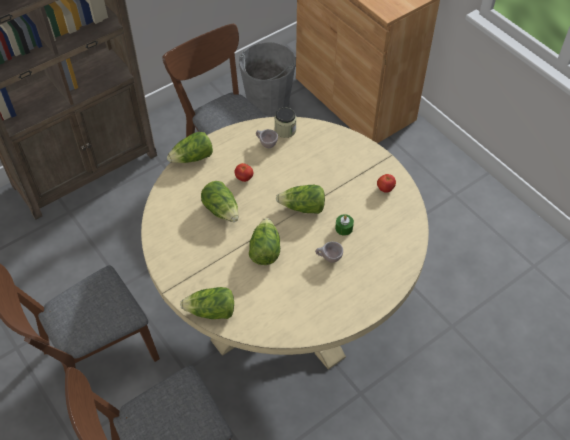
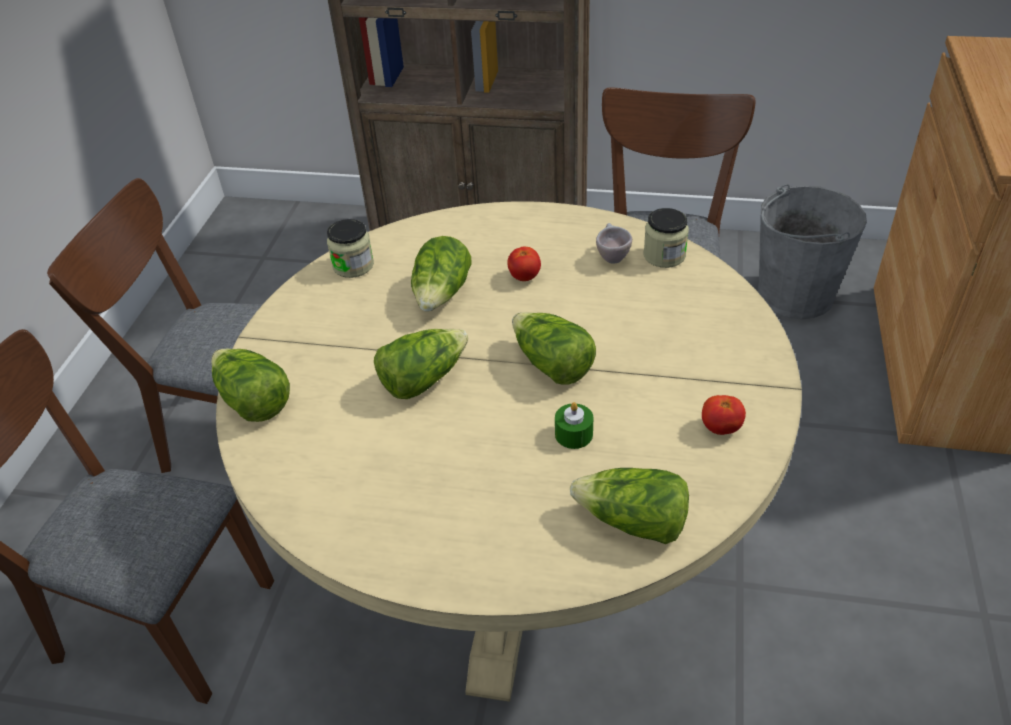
camera: 50 degrees right, 10 degrees down
lettuce [167,132,213,163] -> lettuce moved to [570,468,689,544]
beige cup [315,242,343,263] -> none
none -> jar [327,219,374,278]

